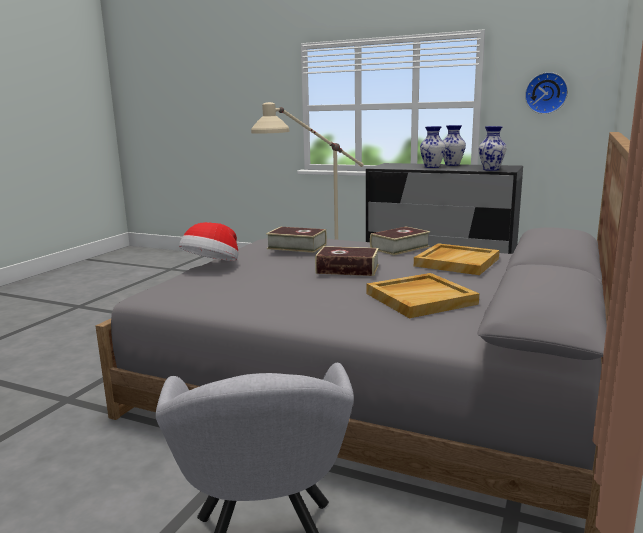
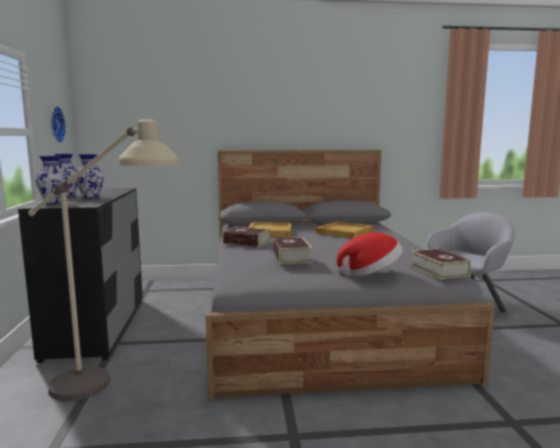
camera: 120 degrees left, 5 degrees down
book [315,246,379,276] -> book moved to [410,248,471,279]
vase [479,126,507,171] -> vase moved to [35,156,68,204]

